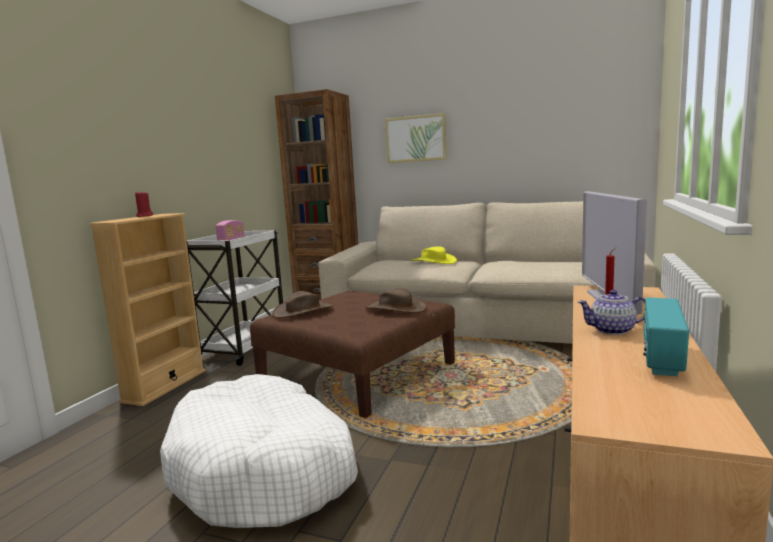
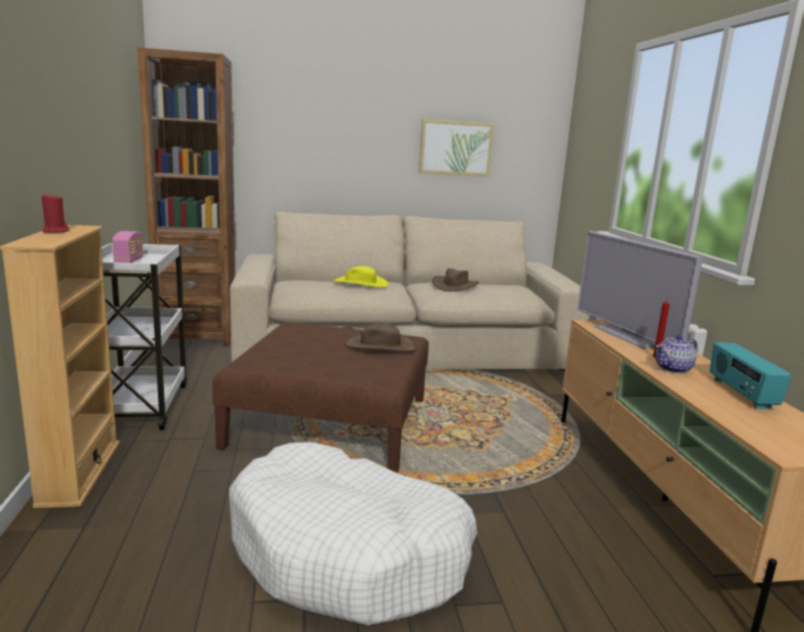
camera: 30 degrees left, 5 degrees up
brown hat [272,291,333,318] -> brown hat moved to [432,268,479,291]
picture [385,113,447,163] -> picture moved to [419,119,494,176]

